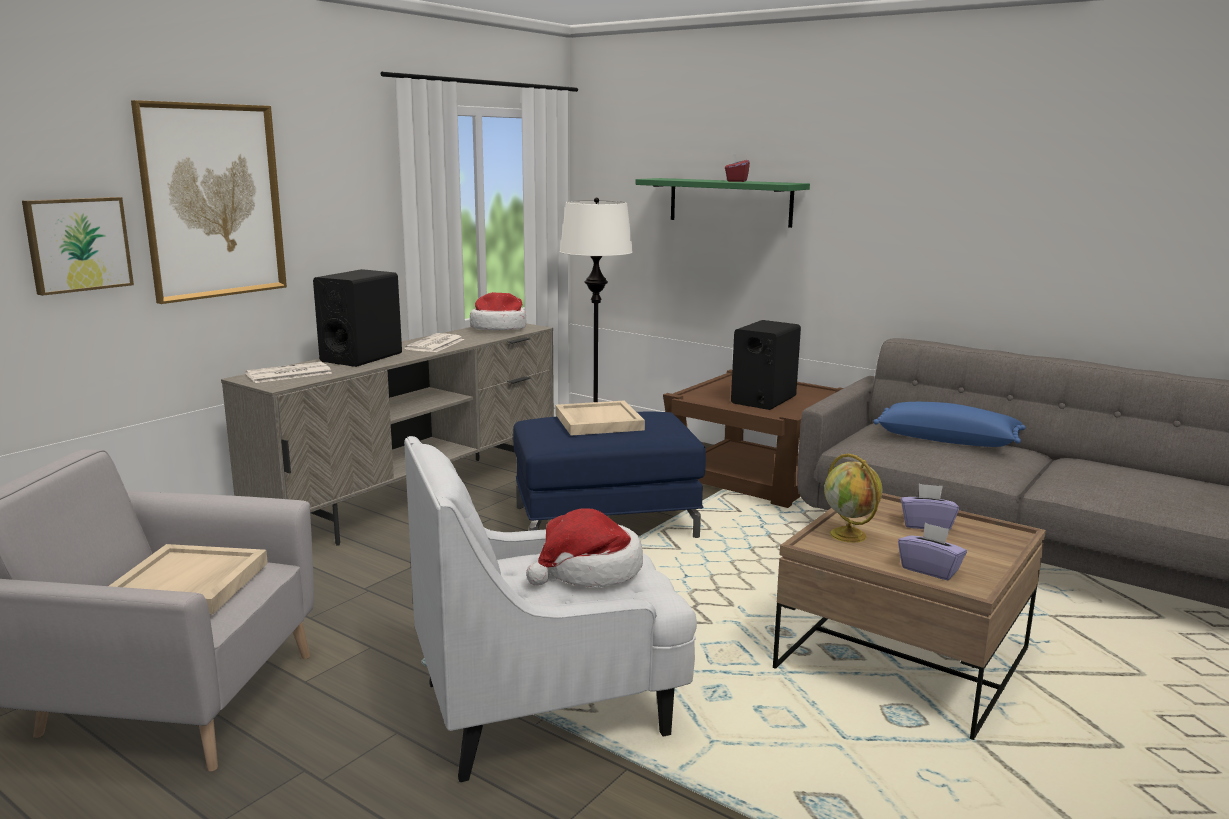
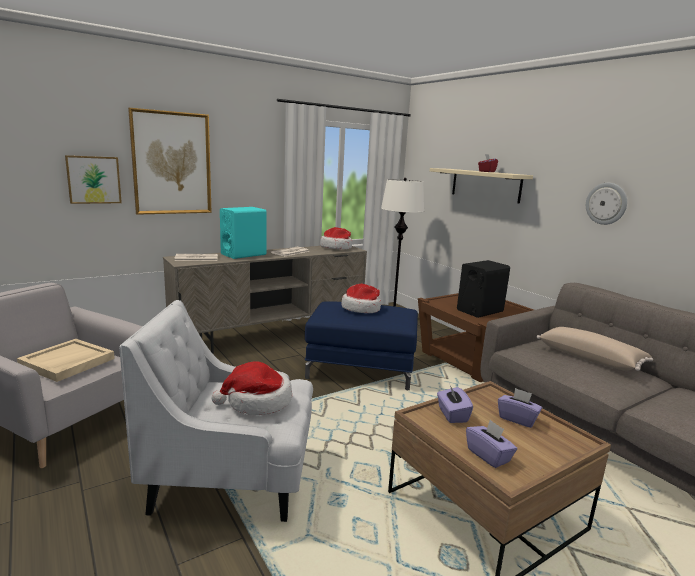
camera: 20 degrees right, 0 degrees up
black speaker [313,269,402,367] -> turquoise speaker [220,207,267,259]
beige tray [555,400,645,436] -> hat [341,284,381,313]
green shelf [636,178,810,228] -> beige shelf [430,168,533,203]
globe [824,454,882,543] -> purple tissue box [437,386,473,423]
blue pillow [873,402,1026,447] -> beige pillow [536,327,653,371]
none -> wall clock [586,183,627,225]

